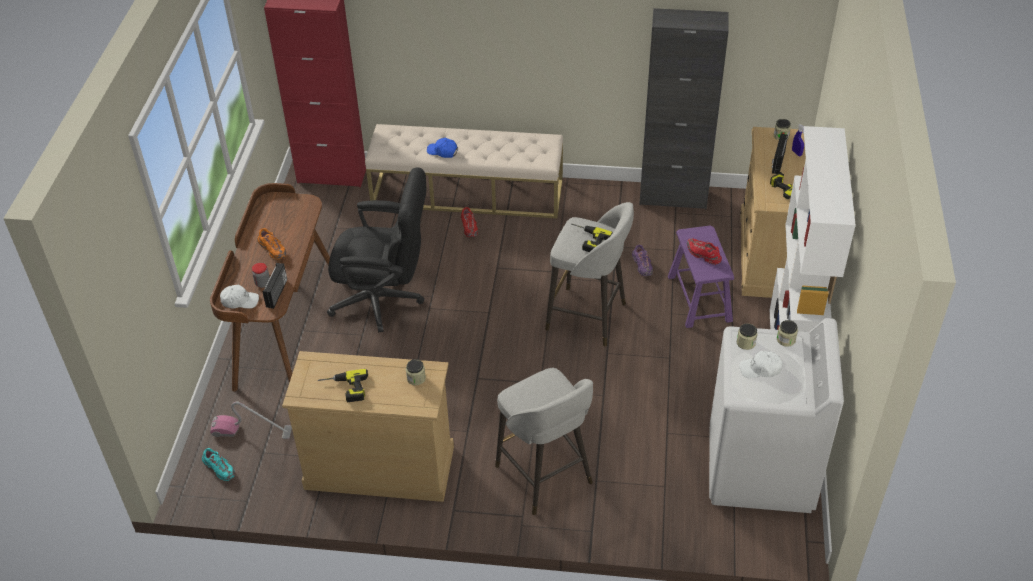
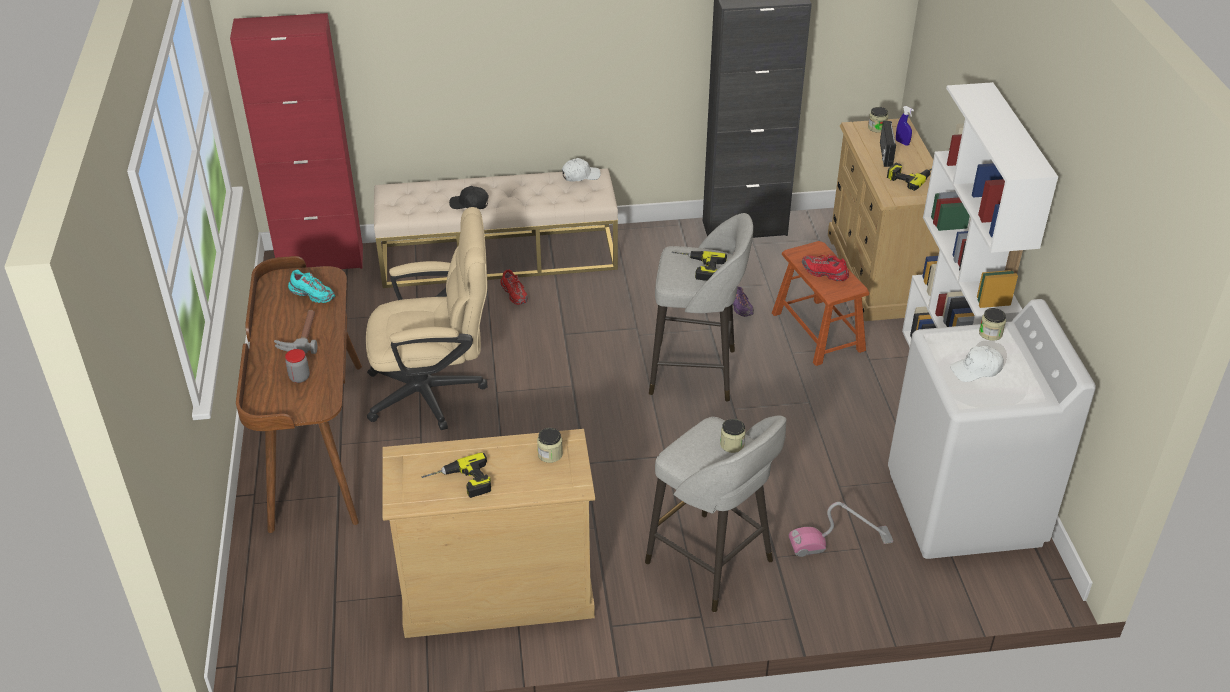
camera: 15 degrees left, 5 degrees down
turquoise shoe [202,448,235,481] -> turquoise shoe moved to [288,270,335,303]
vacuum cleaner [210,402,292,439] -> vacuum cleaner moved to [788,502,893,557]
white cap [220,285,259,309] -> white cap moved to [562,158,601,181]
orange shoe [258,228,287,260] -> hammer [274,310,317,354]
radio [263,263,287,309] -> none
black office chair [327,168,426,332] -> beige office chair [366,207,488,430]
blue cap [427,138,458,158] -> black cap [449,186,489,209]
purple stool [668,226,734,328] -> brown stool [772,241,869,366]
jar [737,324,757,350] -> jar moved to [720,419,746,453]

